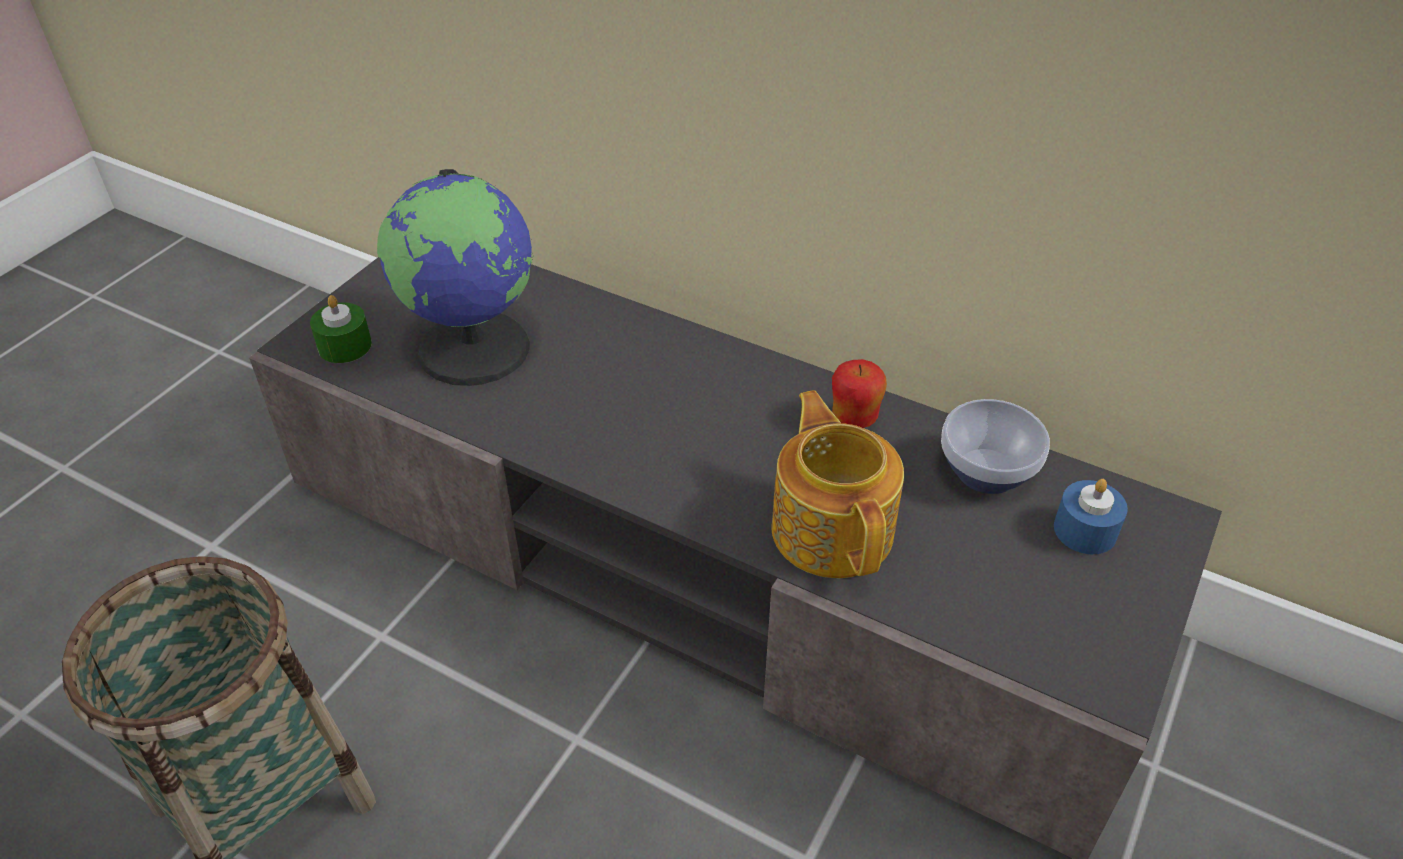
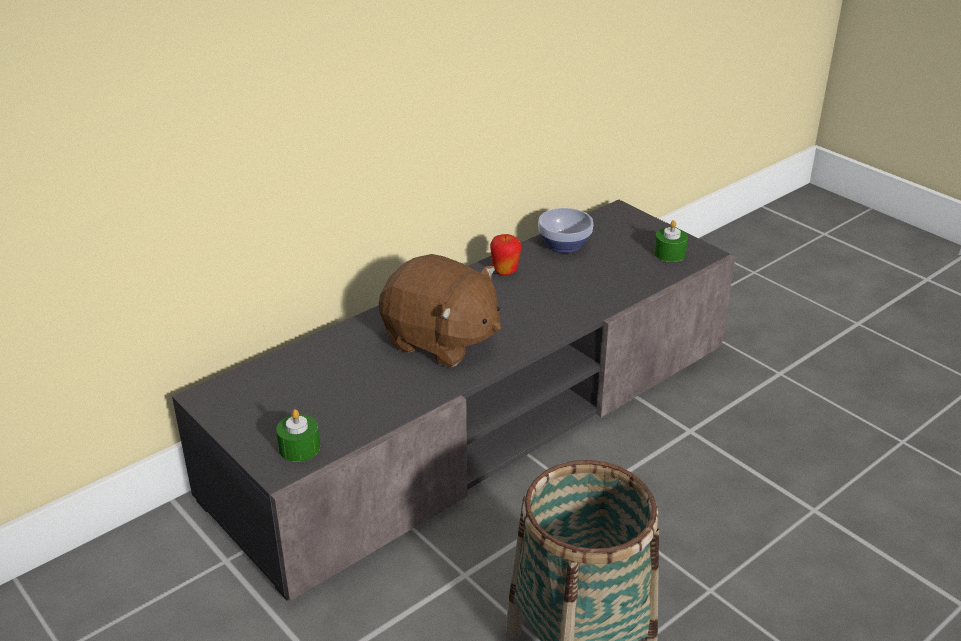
camera: 70 degrees left, 10 degrees down
globe [377,169,534,386] -> none
teapot [771,390,904,579] -> none
blue candle [1054,479,1128,554] -> none
none -> brown plush toy [379,254,501,367]
none -> green candle [654,220,688,262]

